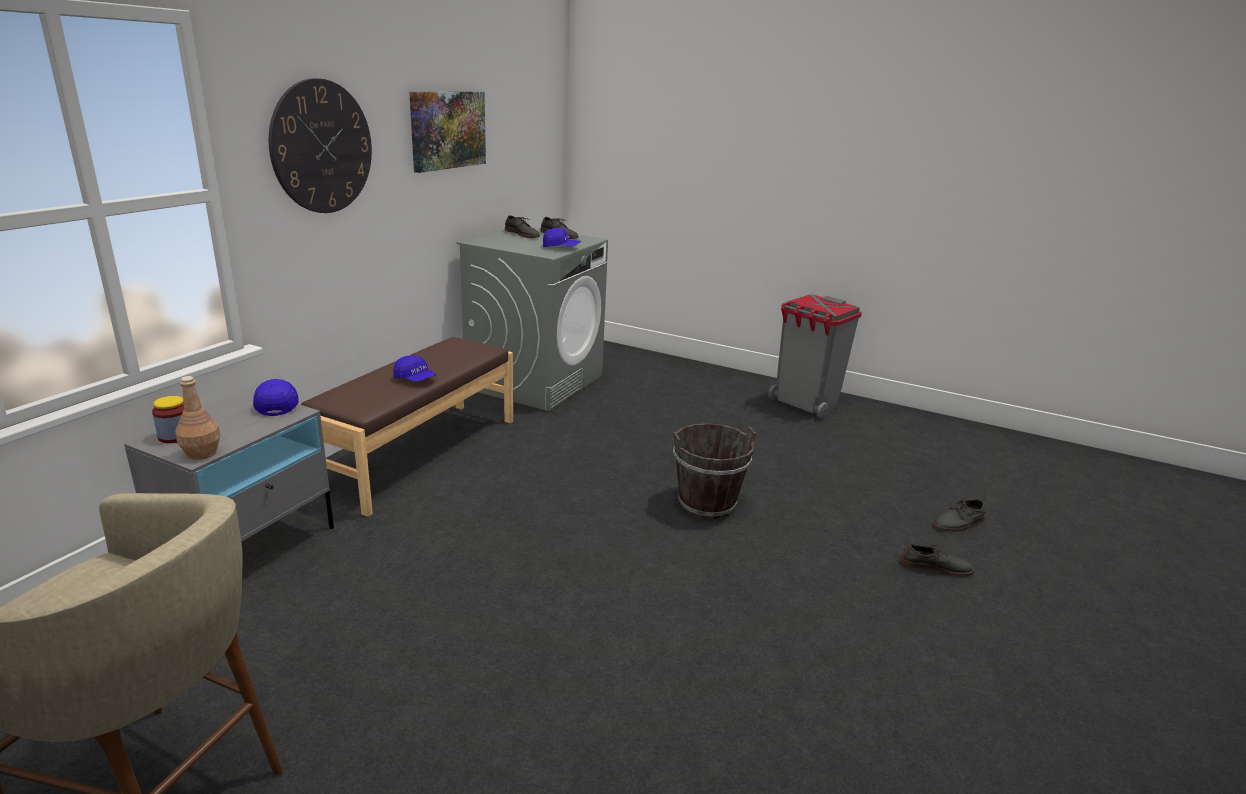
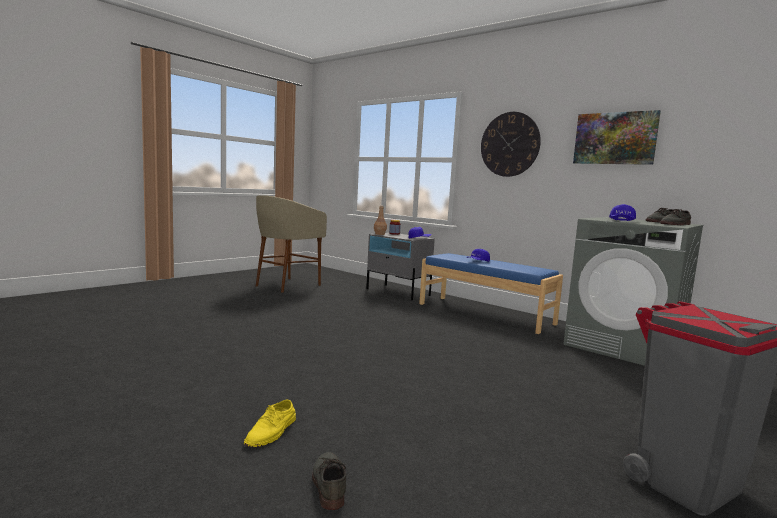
camera: 105 degrees right, 15 degrees down
brown bench [301,337,513,517] -> blue bench [419,253,563,334]
brown bucket [673,423,756,519] -> none
grey shoe [900,544,975,577] -> yellow shoe [244,400,296,447]

